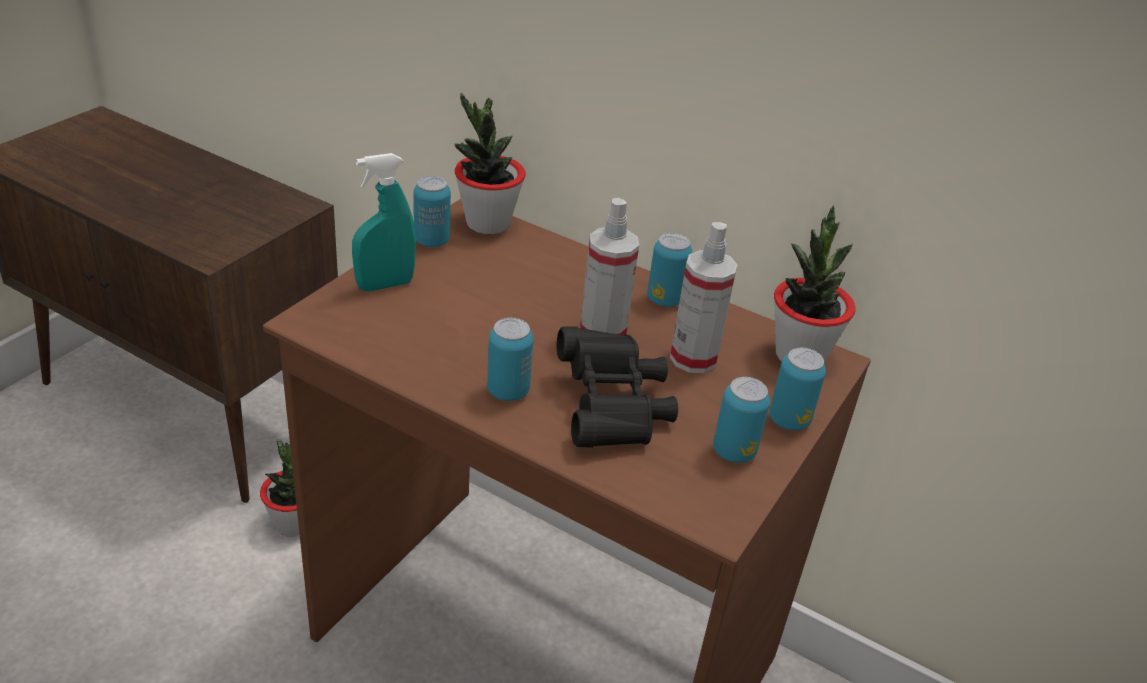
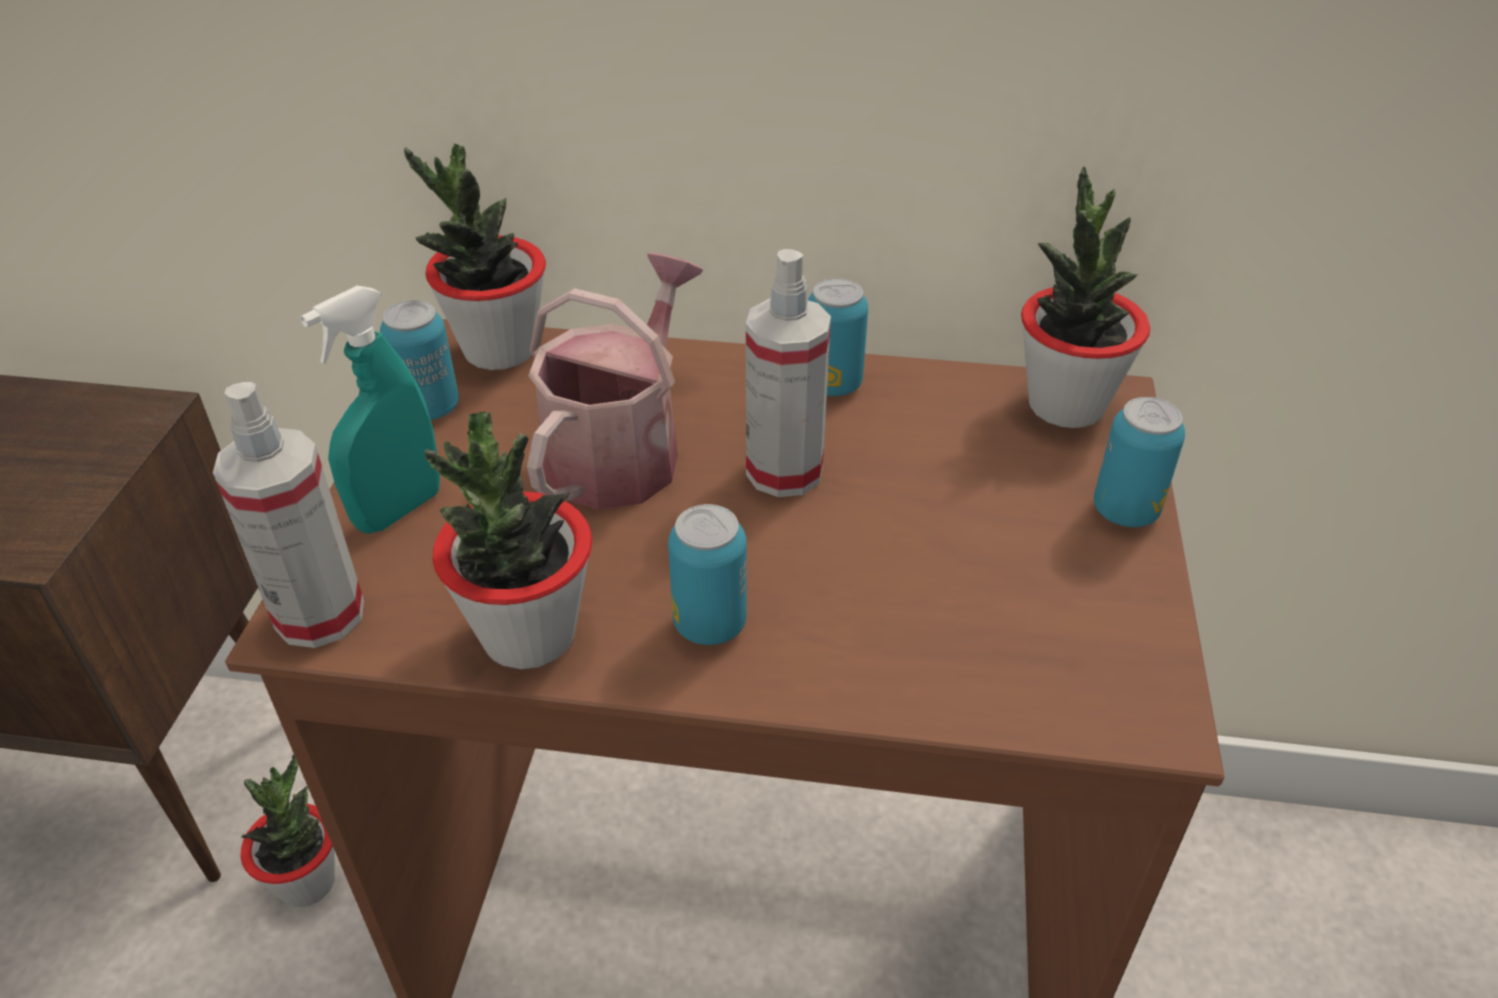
camera: 20 degrees left, 5 degrees up
black binoculars [557,326,678,448] -> none
spray bottle [670,222,738,373] -> spray bottle moved to [213,382,364,648]
can [713,377,770,463] -> none
none -> potted plant [425,412,592,669]
none -> watering can [527,253,703,510]

